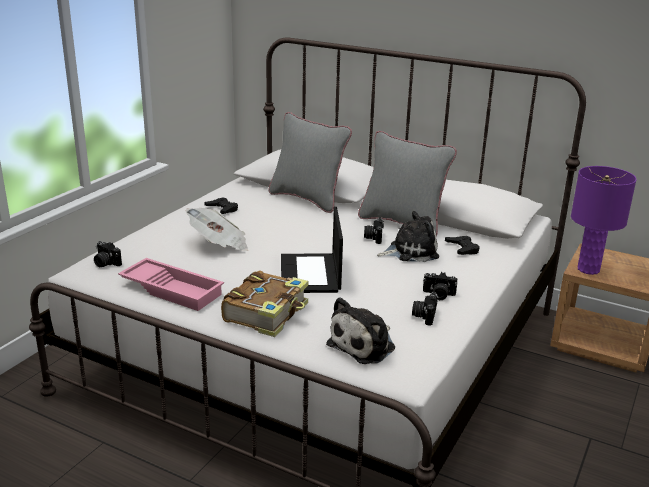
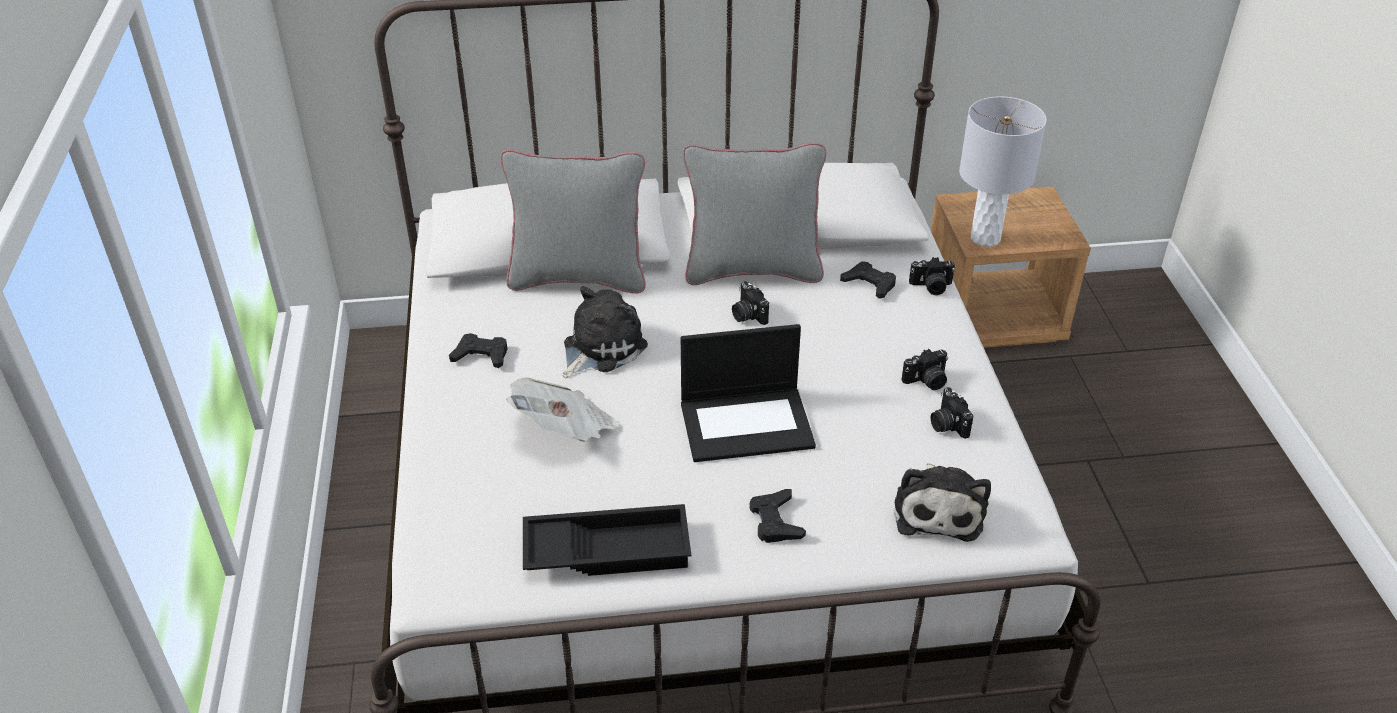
camera: 35 degrees left, 15 degrees up
camera [94,241,122,267] -> camera moved to [909,257,955,295]
pink tray [118,258,224,311] -> black tray [523,504,691,576]
book [221,270,308,337] -> black game controller [749,489,806,543]
laptop [281,207,343,293] -> laptop turned 60 degrees counterclockwise [681,324,816,462]
plush toy [377,211,439,262] -> plush toy moved to [563,286,648,378]
purple table lamp [571,166,637,275] -> grey table lamp [959,96,1047,247]

